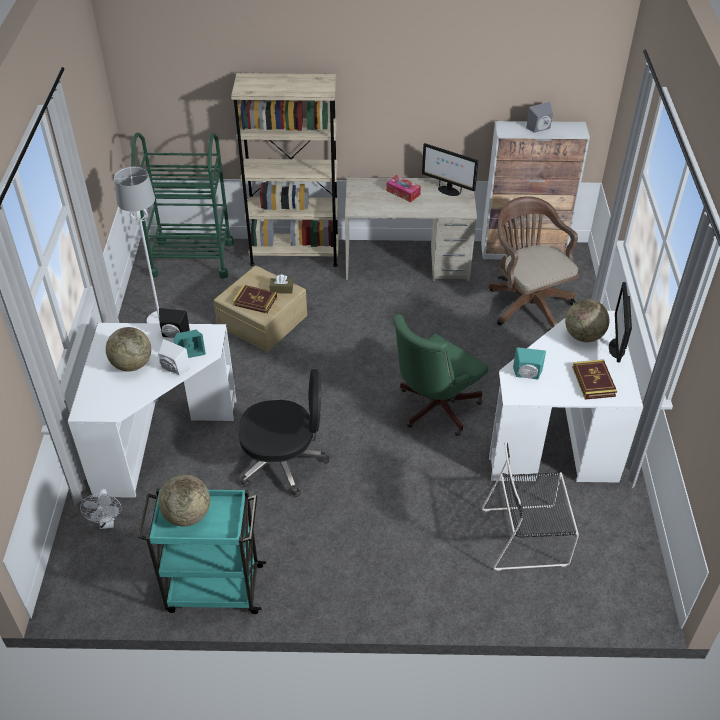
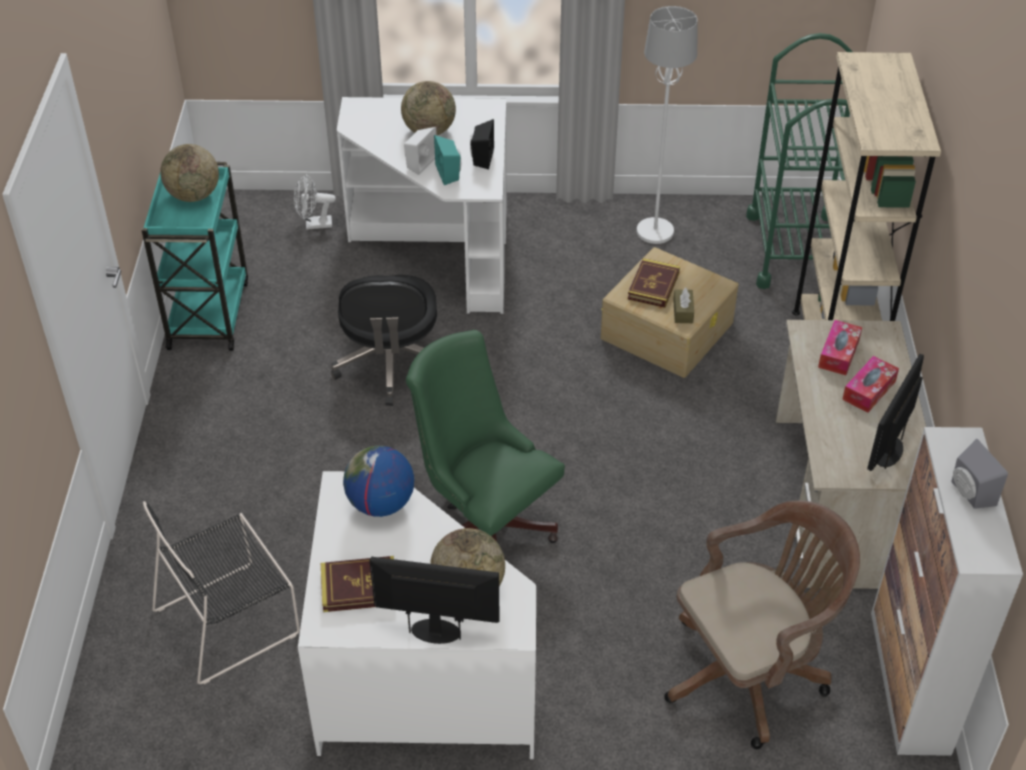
camera: 90 degrees right, 0 degrees up
black chair [482,442,579,571] -> black chair turned 120 degrees counterclockwise [143,501,300,684]
turquoise speaker [513,347,546,380] -> globe [343,446,414,517]
none -> tissue box [818,320,862,375]

